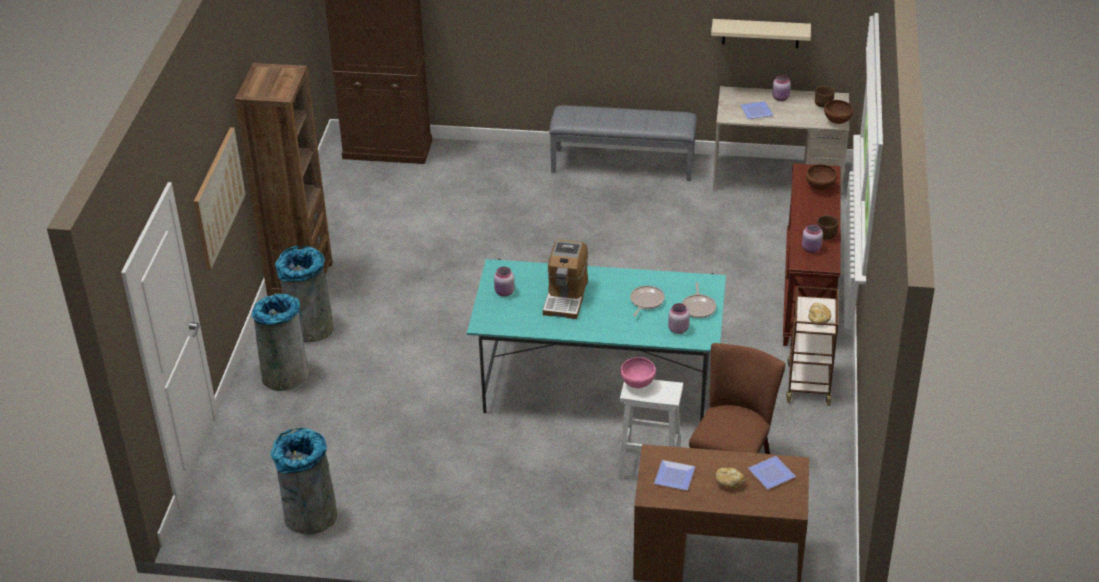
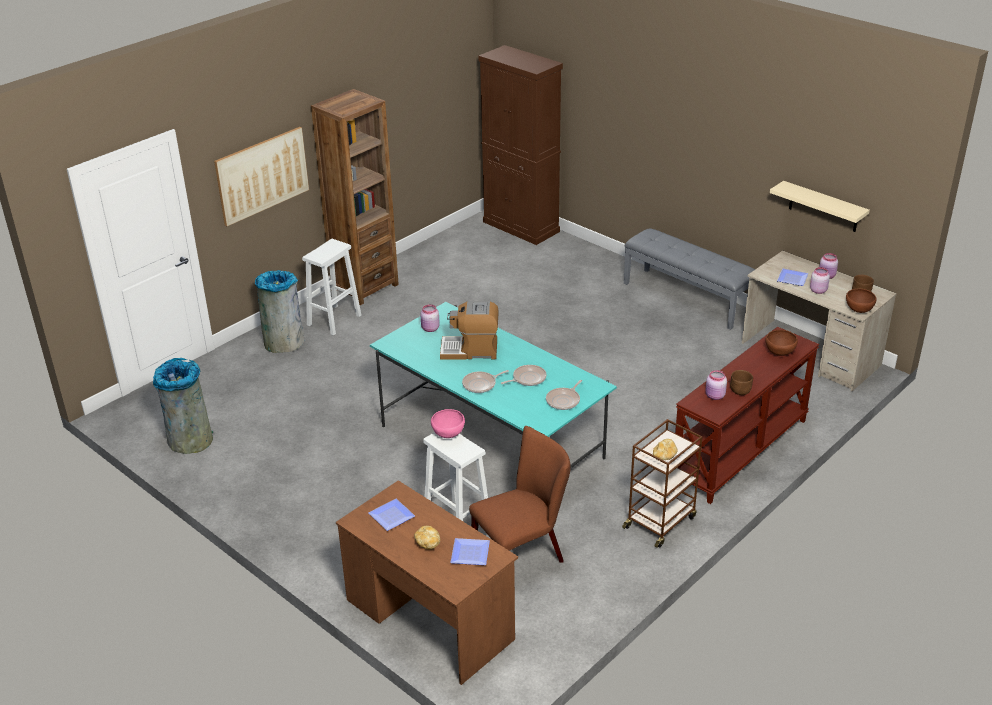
camera: 35 degrees right, 5 degrees down
grey trash can [275,246,334,342] -> white stool [302,239,361,336]
coffee machine [543,239,588,319] -> coffee machine turned 45 degrees clockwise [440,301,499,360]
pink jar [668,303,690,334] -> pink jar moved to [810,267,830,294]
none -> frying pan [462,370,509,393]

